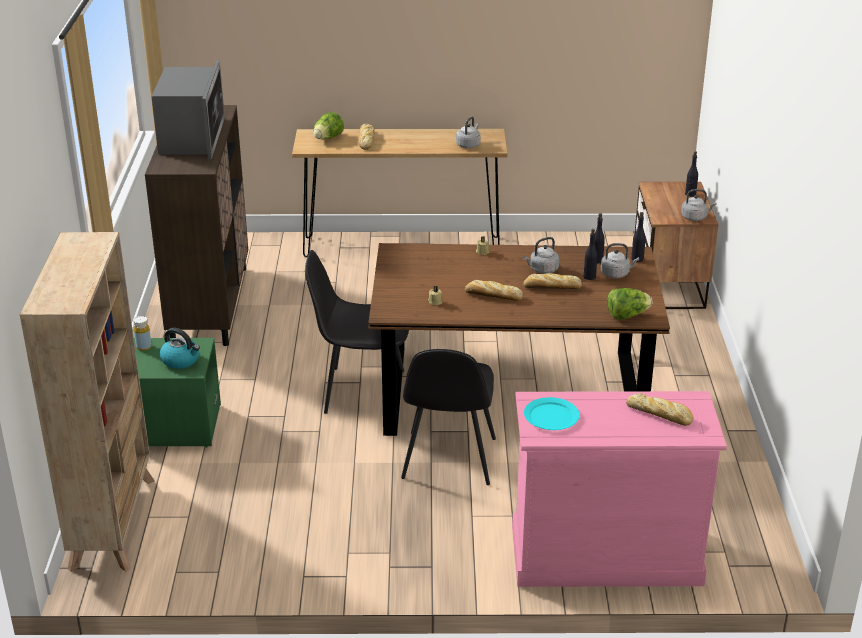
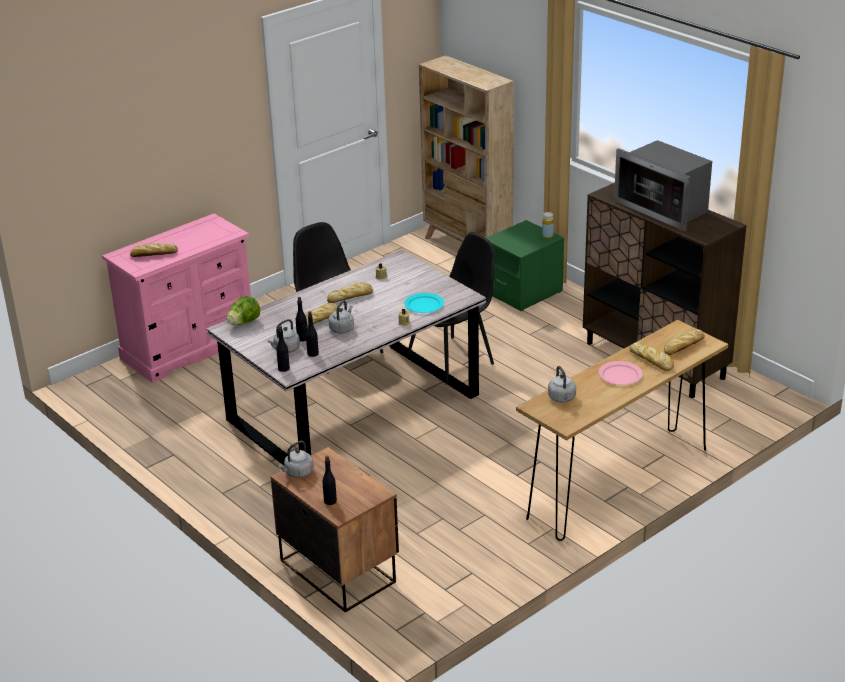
camera: 140 degrees right, 0 degrees up
kettle [160,328,200,369] -> none
lettuce [313,112,344,139] -> bread [664,329,705,355]
brown dining table [368,243,670,436] -> grey dining table [207,250,486,465]
turquoise plate [524,397,580,430] -> turquoise plate moved to [405,293,444,313]
none -> pink plate [599,361,643,385]

